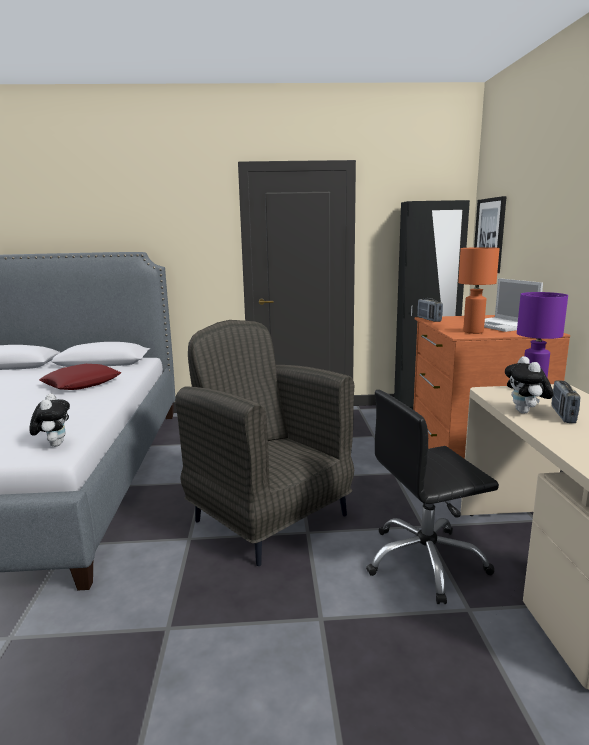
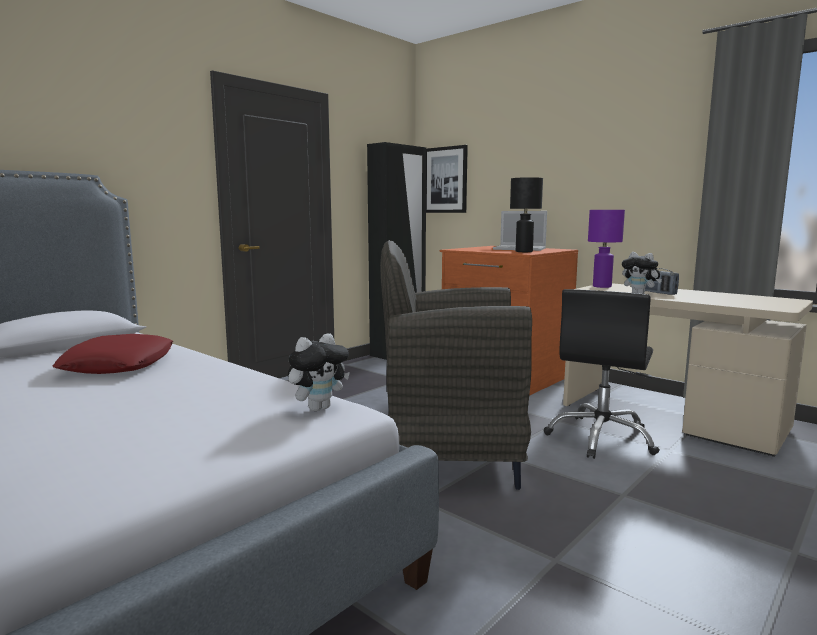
camera: 45 degrees left, 5 degrees down
plush toy [30,393,70,447] -> plush toy turned 105 degrees clockwise [288,333,350,411]
radio [417,298,443,322] -> none
orange table lamp [458,247,500,334] -> black table lamp [510,177,543,252]

